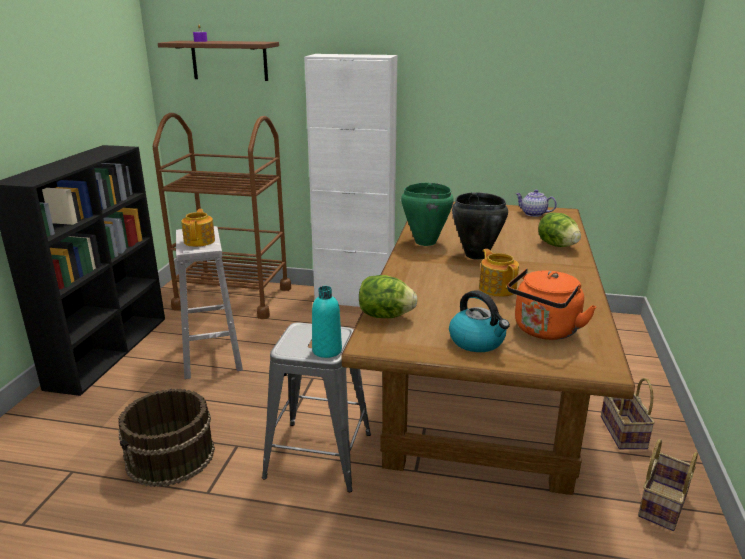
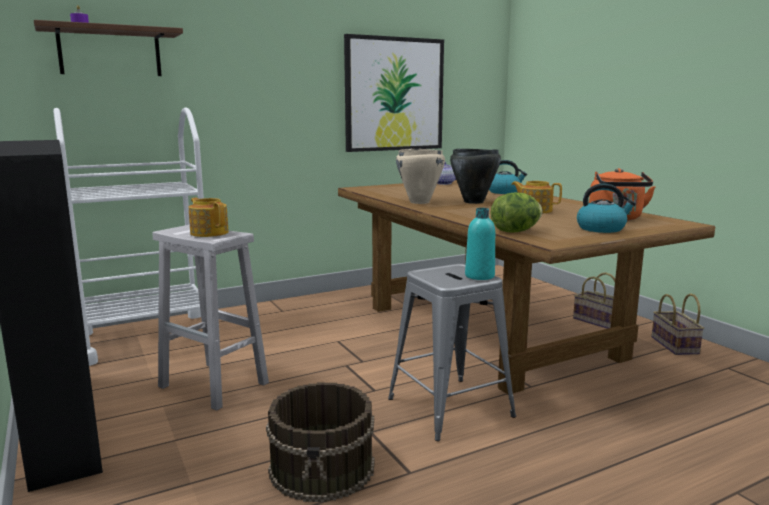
camera: 40 degrees left, 10 degrees down
brown cart [153,113,291,319] -> white cart [53,107,204,366]
white cabinet [304,54,397,307] -> none
green cooking pot [401,182,454,246] -> beige cooking pot [396,149,445,204]
lettuce [538,212,581,247] -> kettle [489,160,527,194]
none -> picture [344,34,444,152]

